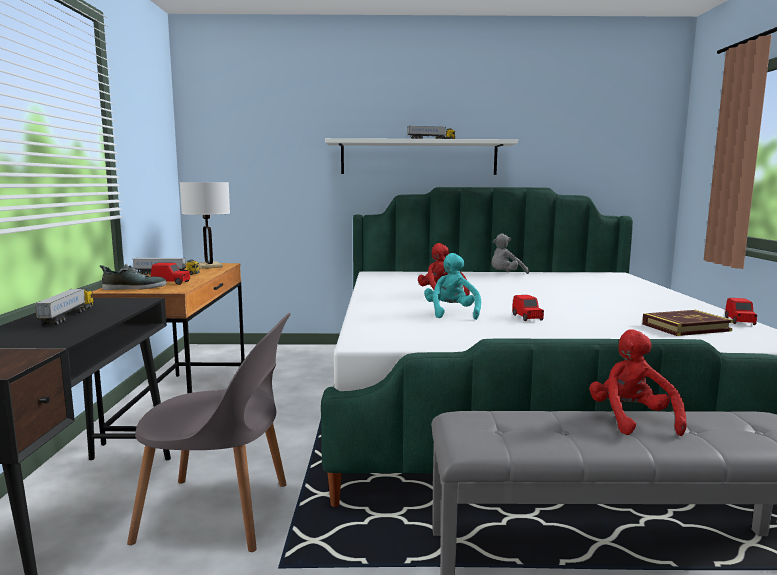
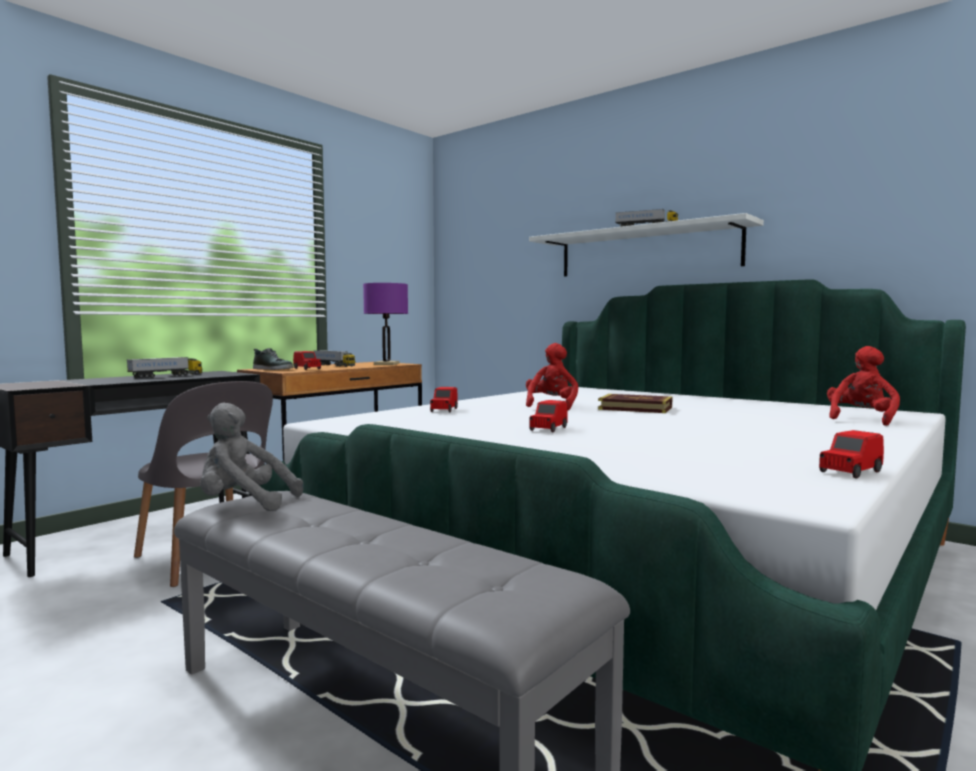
camera: 40 degrees right, 5 degrees down
white table lamp [180,182,230,269] -> purple table lamp [363,283,408,365]
turquoise plush toy [424,253,481,320] -> none
grey plush toy [492,233,529,274] -> grey plush toy moved to [200,403,303,511]
red plush toy [589,329,687,436] -> red plush toy moved to [827,346,900,426]
book [642,310,733,336] -> book moved to [598,394,673,413]
none -> red toy car [430,387,458,412]

